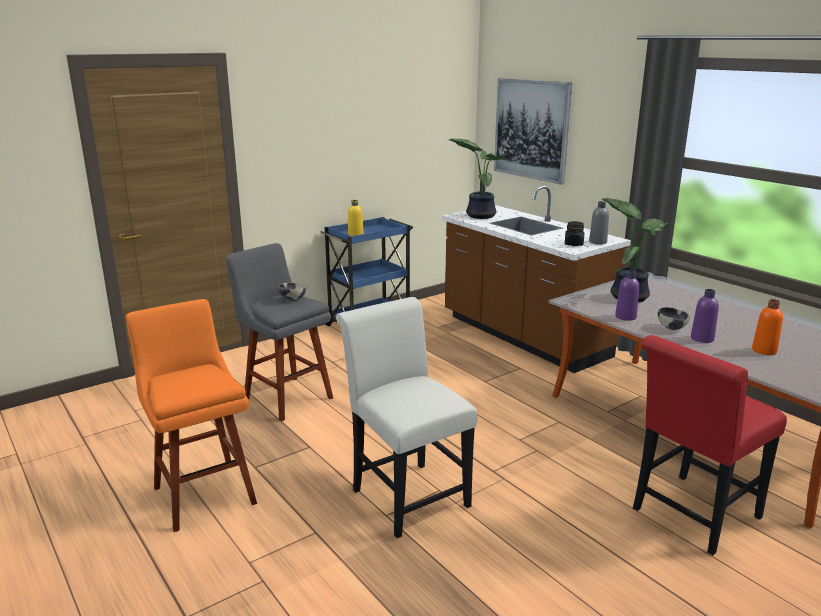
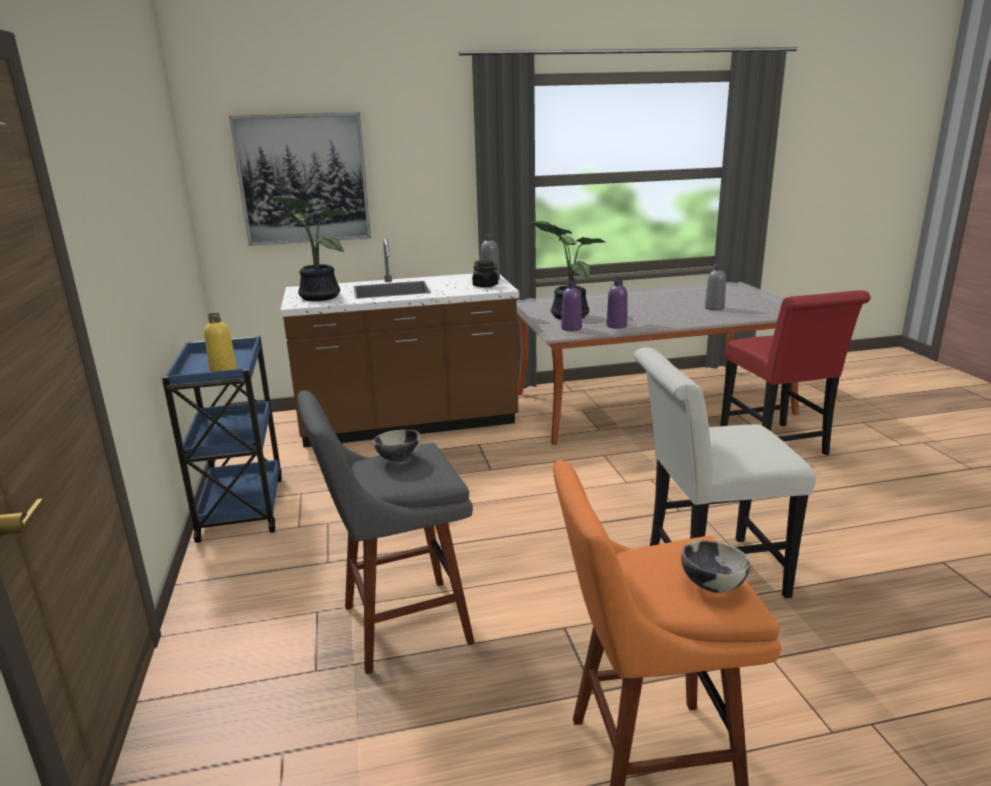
camera: 65 degrees left, 0 degrees up
bowl [658,307,691,330] -> bowl moved to [681,540,750,593]
purple bottle [691,289,719,343] -> purple bottle moved to [561,281,582,331]
orange bottle [752,299,783,355] -> grey bottle [705,264,726,310]

